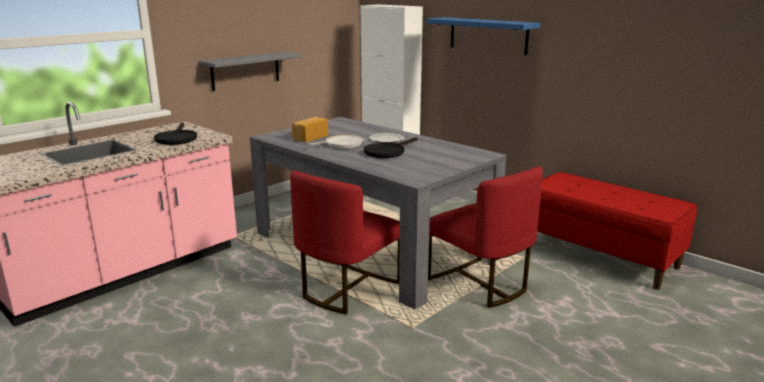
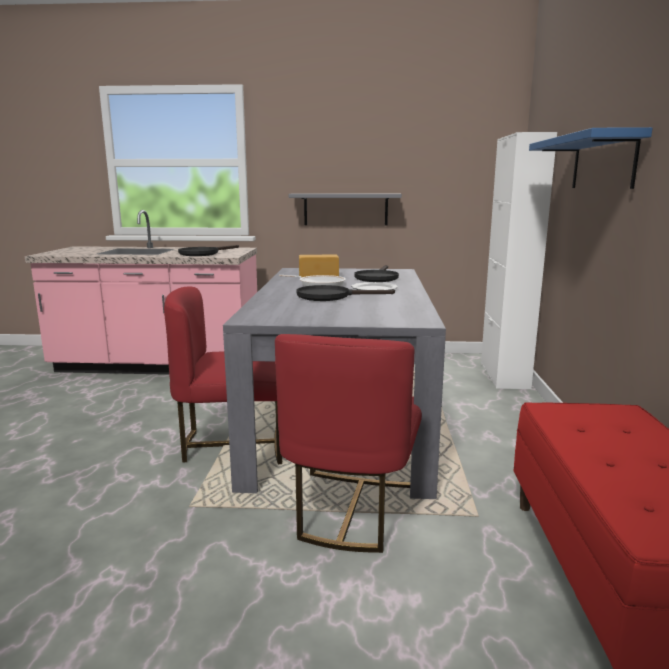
camera: 50 degrees right, 5 degrees down
none -> black frying pan [354,265,399,282]

